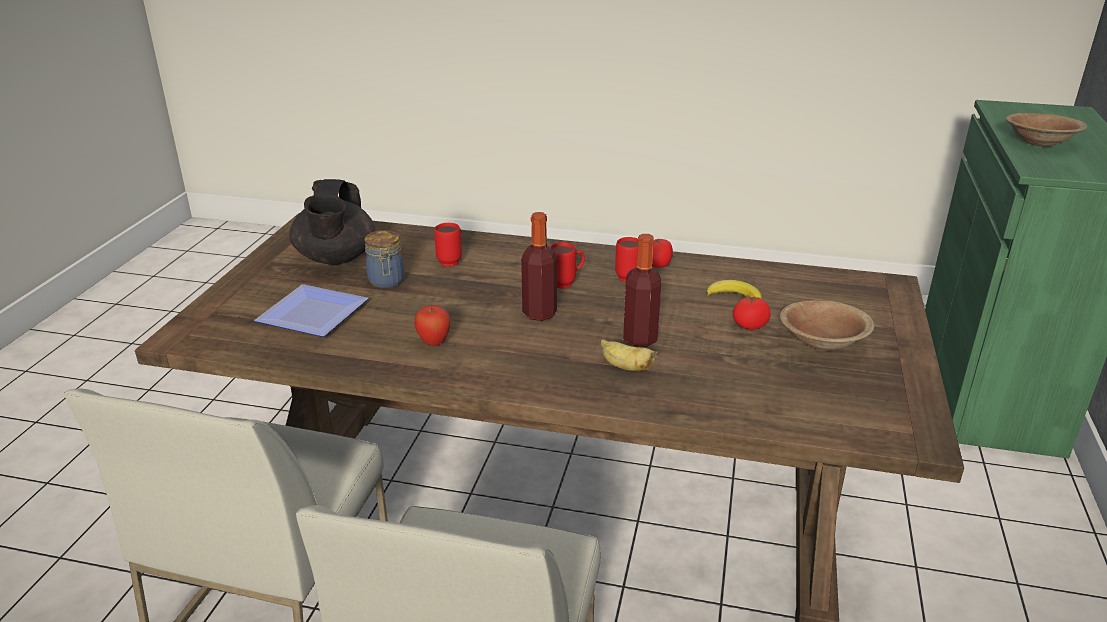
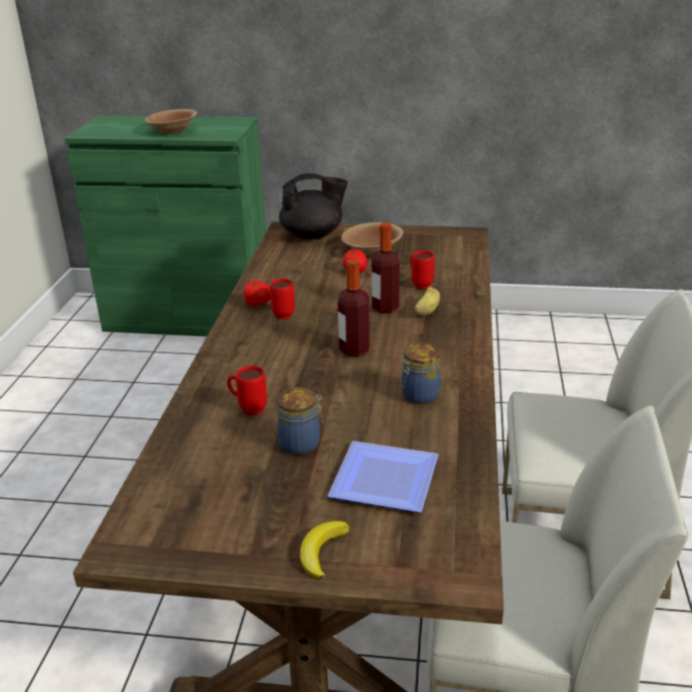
camera: 95 degrees left, 0 degrees up
black teapot [289,179,376,265] -> black teapot moved to [279,173,348,239]
apple [414,305,451,346] -> jar [400,342,441,404]
red mug [550,243,585,289] -> red mug moved to [410,251,435,289]
banana [706,280,762,299] -> banana moved to [300,521,350,580]

